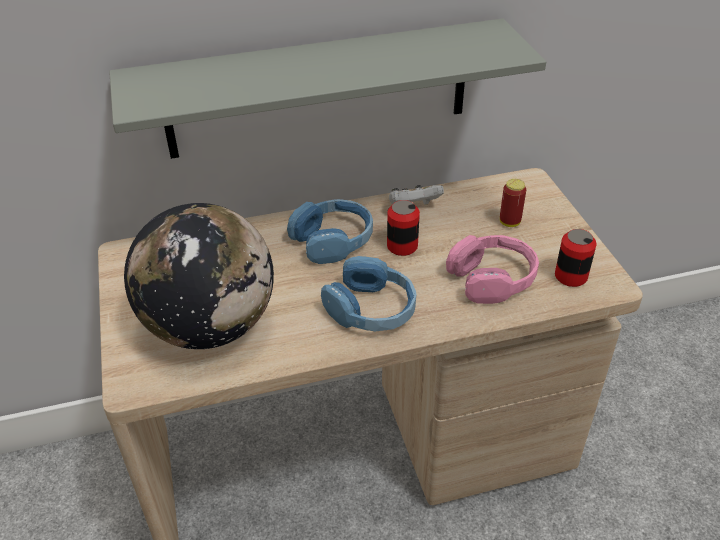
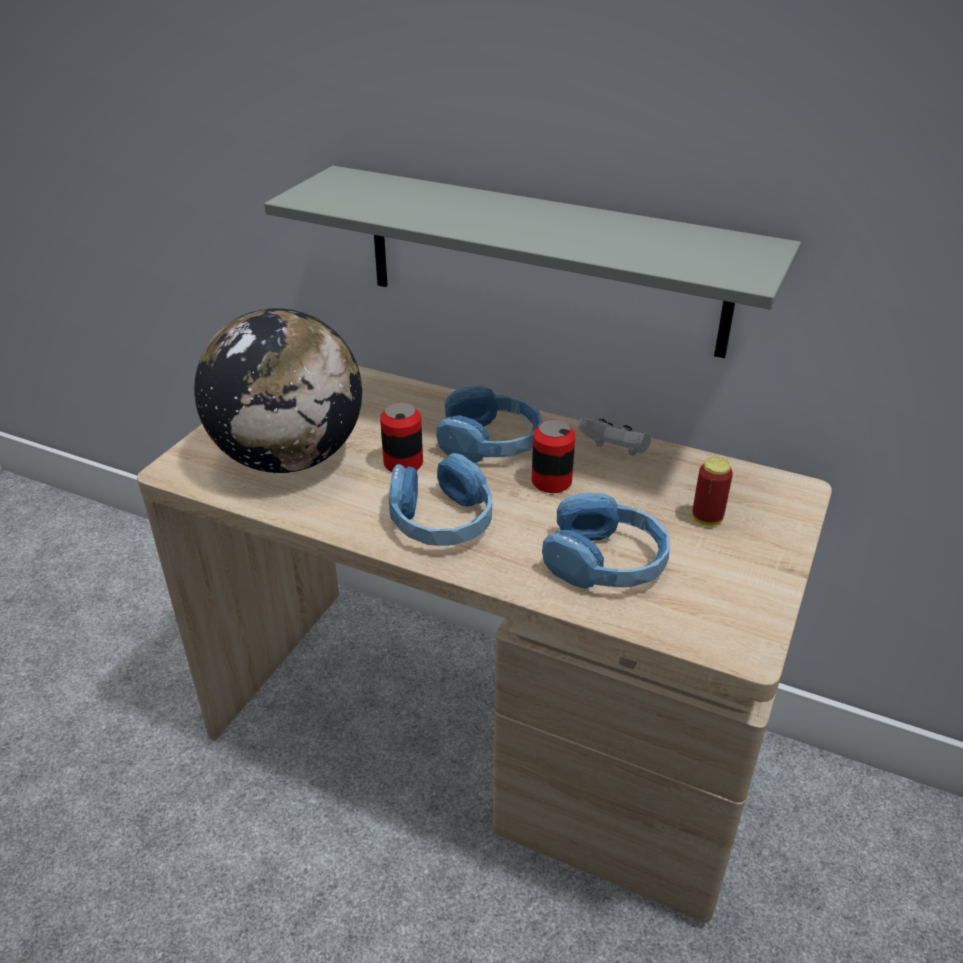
camera: 40 degrees right, 5 degrees down
pink headphones [446,235,539,304] -> blue headphones [542,493,670,589]
can [555,229,597,287] -> can moved to [380,402,423,472]

